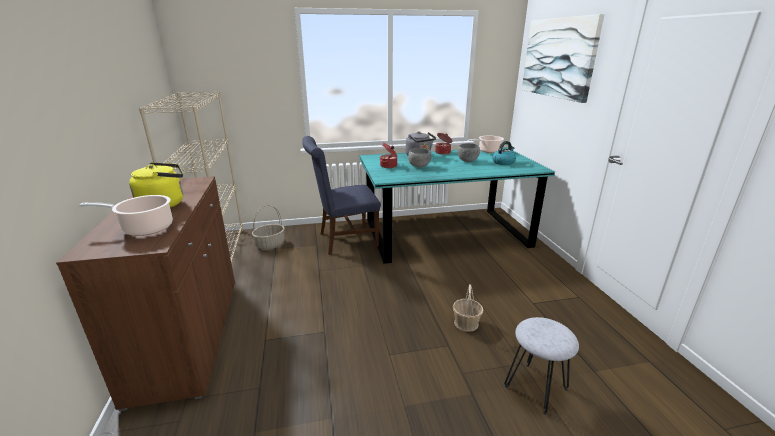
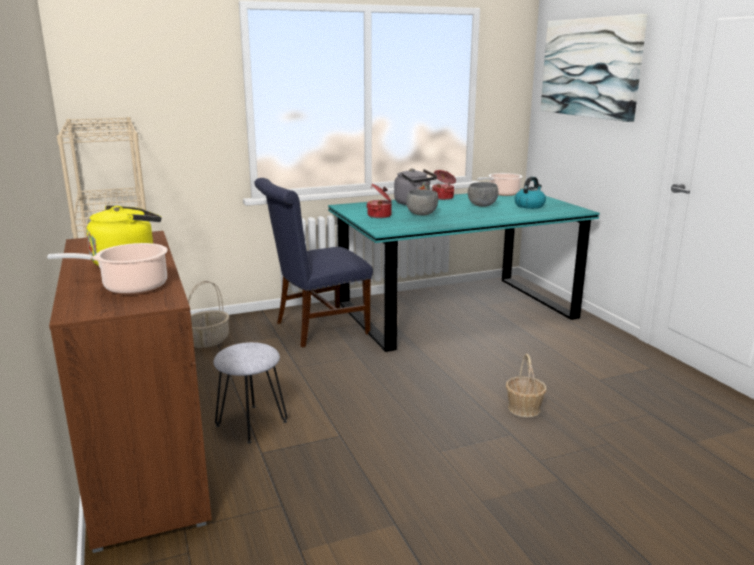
camera: 10 degrees left, 5 degrees down
grey stool [504,317,579,415] -> grey stool moved to [213,342,287,444]

